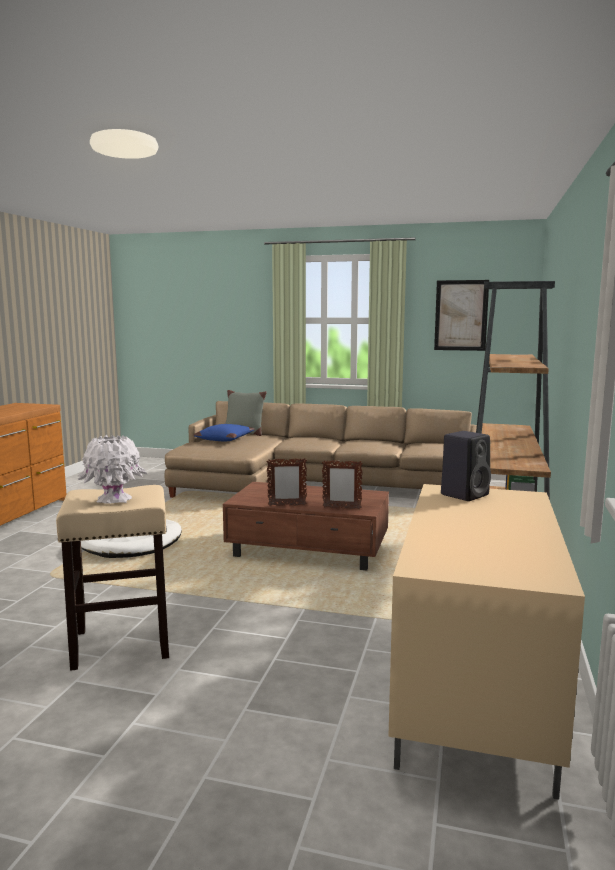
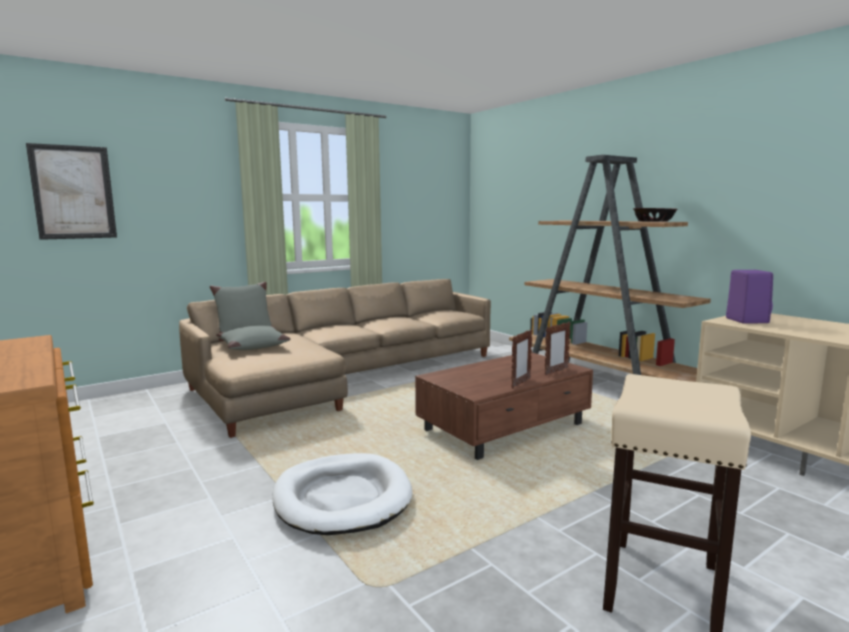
camera: 50 degrees left, 0 degrees up
white vase [78,435,147,504] -> none
blue pillow [194,424,255,441] -> grey pillow [216,325,290,350]
picture [434,280,489,351] -> picture moved to [26,143,117,240]
black speaker [441,431,491,501] -> purple speaker [726,270,773,324]
none -> bowl [633,208,678,222]

